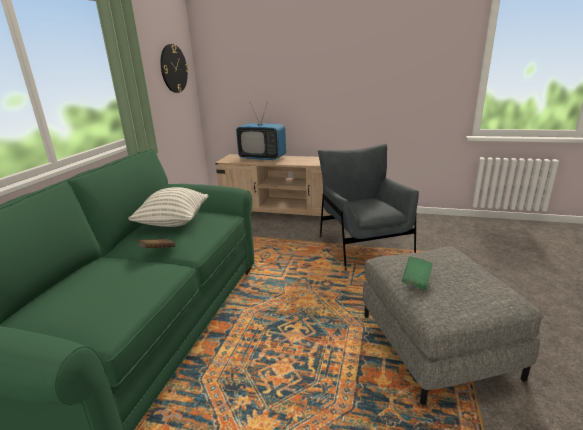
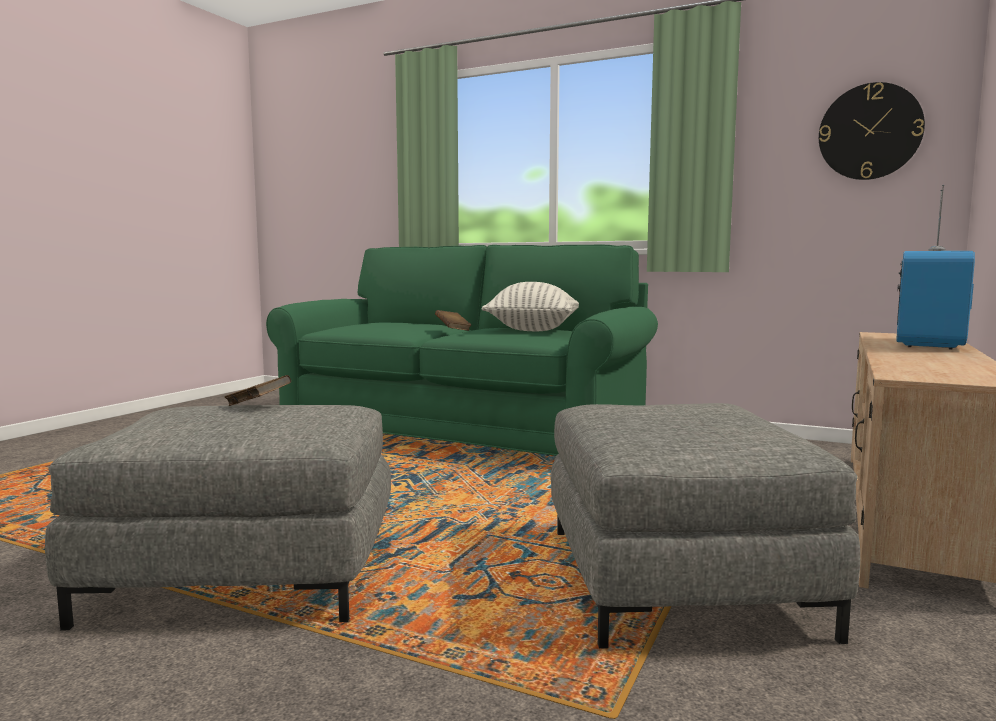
camera: 100 degrees right, 15 degrees down
grey armchair [318,144,419,271] -> grey ottoman [550,403,860,649]
green book [402,256,433,290] -> brown book [225,375,291,406]

